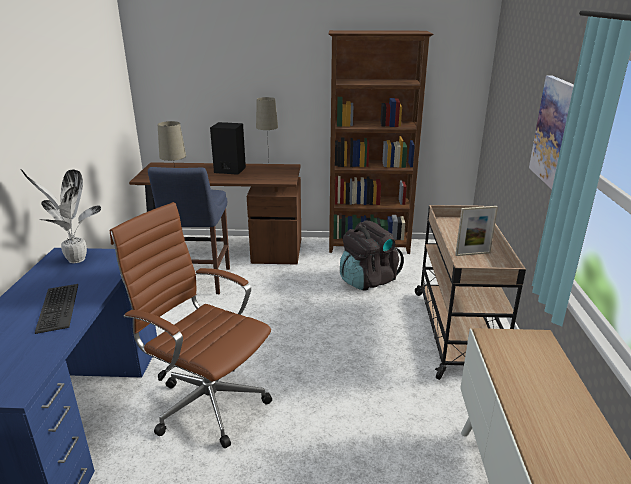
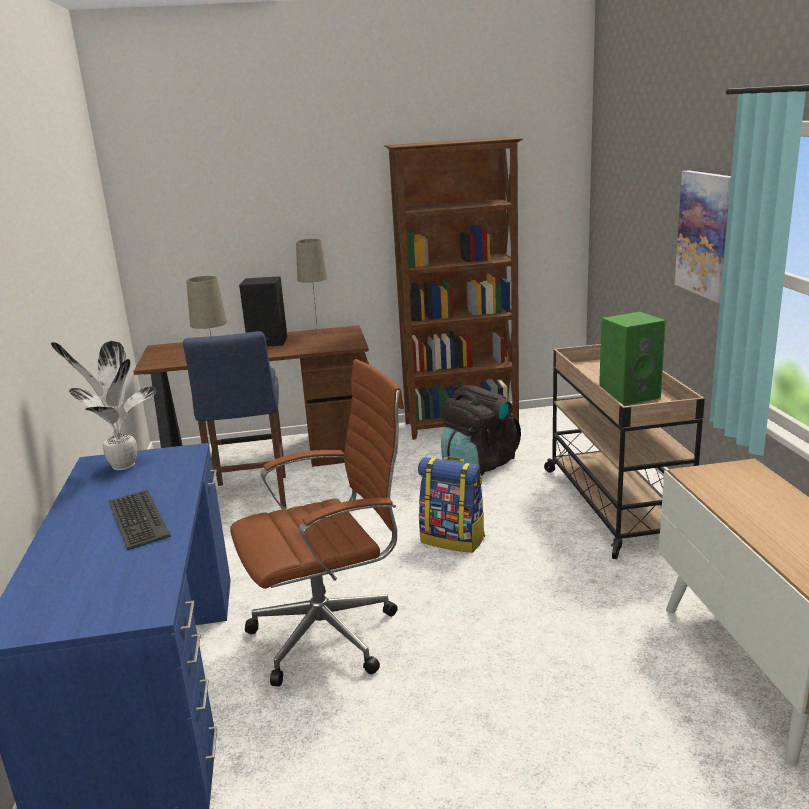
camera: 10 degrees left, 5 degrees down
brown office chair [110,202,272,448] -> brown office chair turned 135 degrees clockwise [230,359,404,686]
picture frame [455,206,498,256] -> green speaker [599,312,666,406]
none -> backpack [418,457,485,553]

